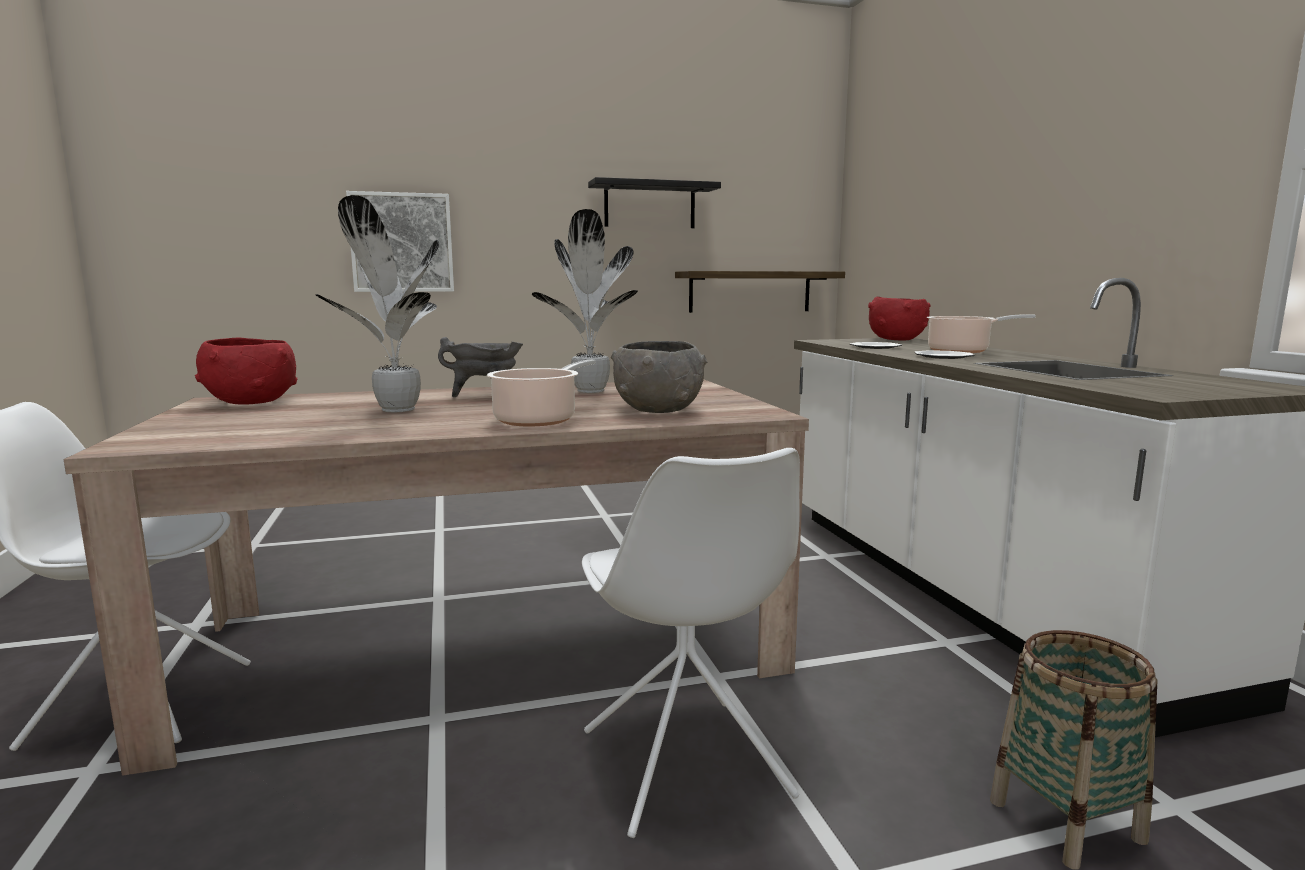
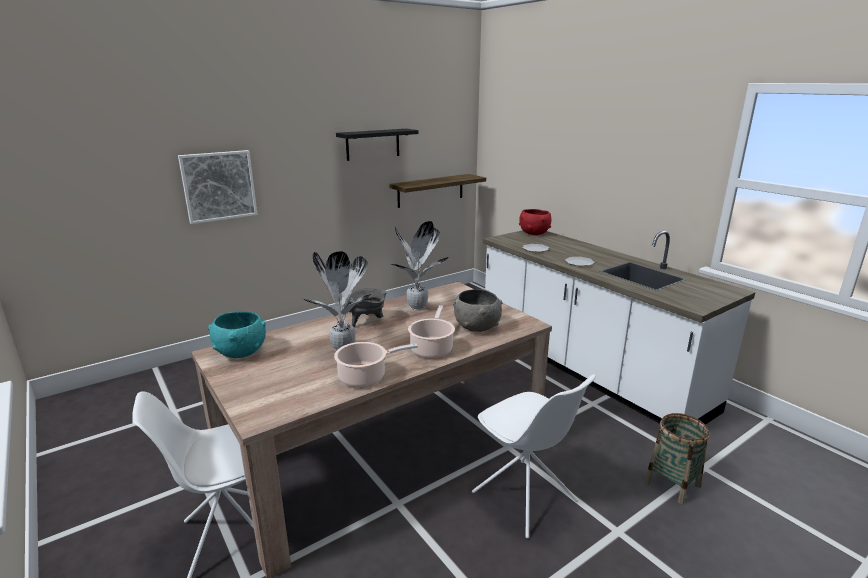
camera: 20 degrees left, 10 degrees up
red bowl [195,338,297,405] -> turquoise bowl [208,311,266,358]
cooking pot [927,314,1036,353] -> cooking pot moved to [334,342,418,387]

